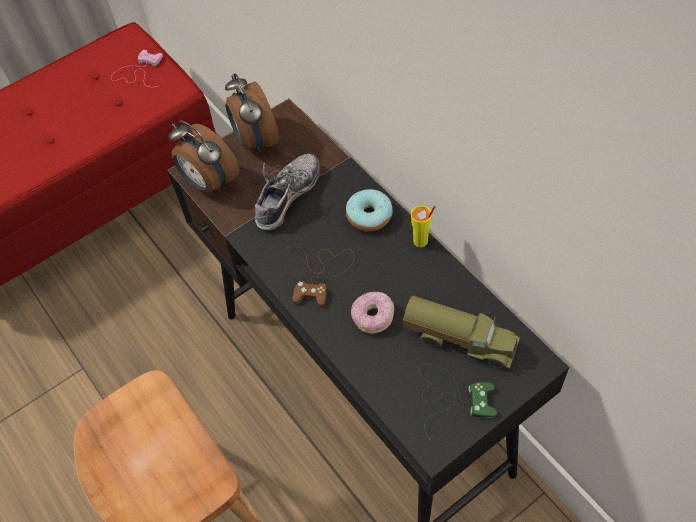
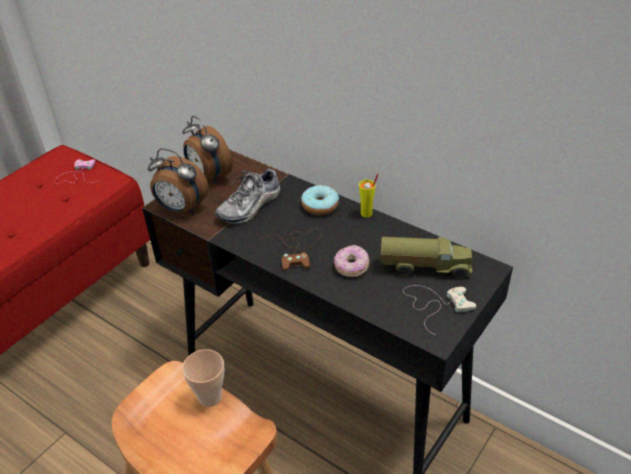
camera: 20 degrees left, 15 degrees down
shoe [255,154,320,231] -> shoe turned 150 degrees counterclockwise [215,167,280,224]
green game controller [418,364,497,441] -> white game controller [403,285,476,335]
none -> cup [182,349,225,407]

